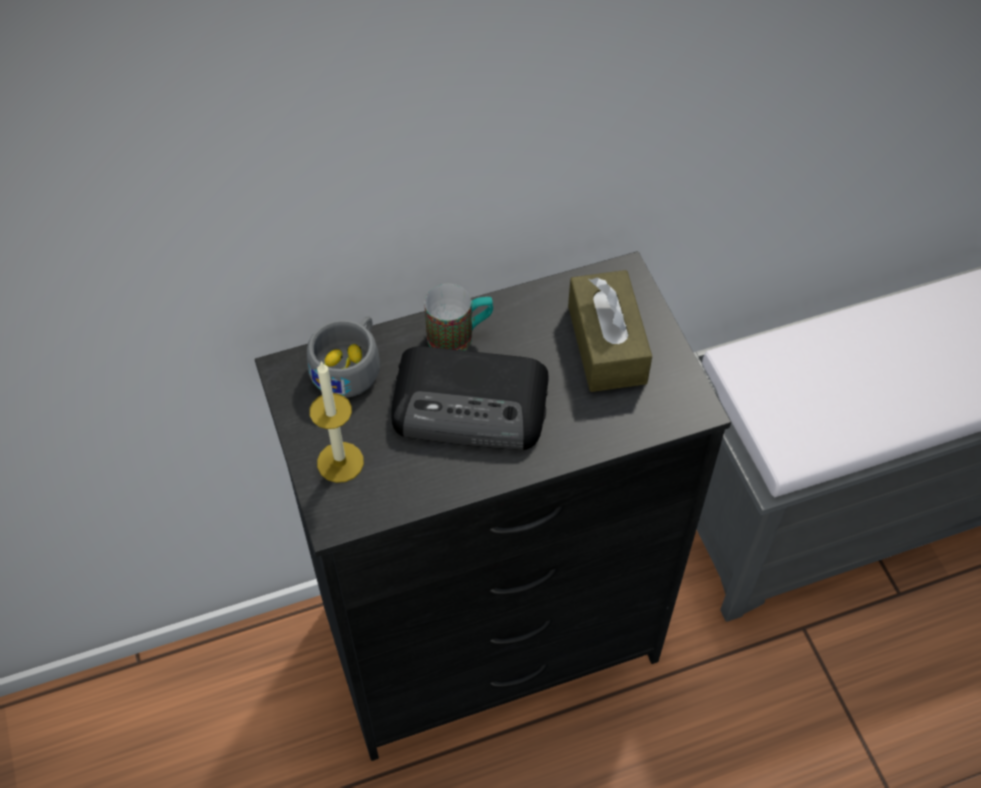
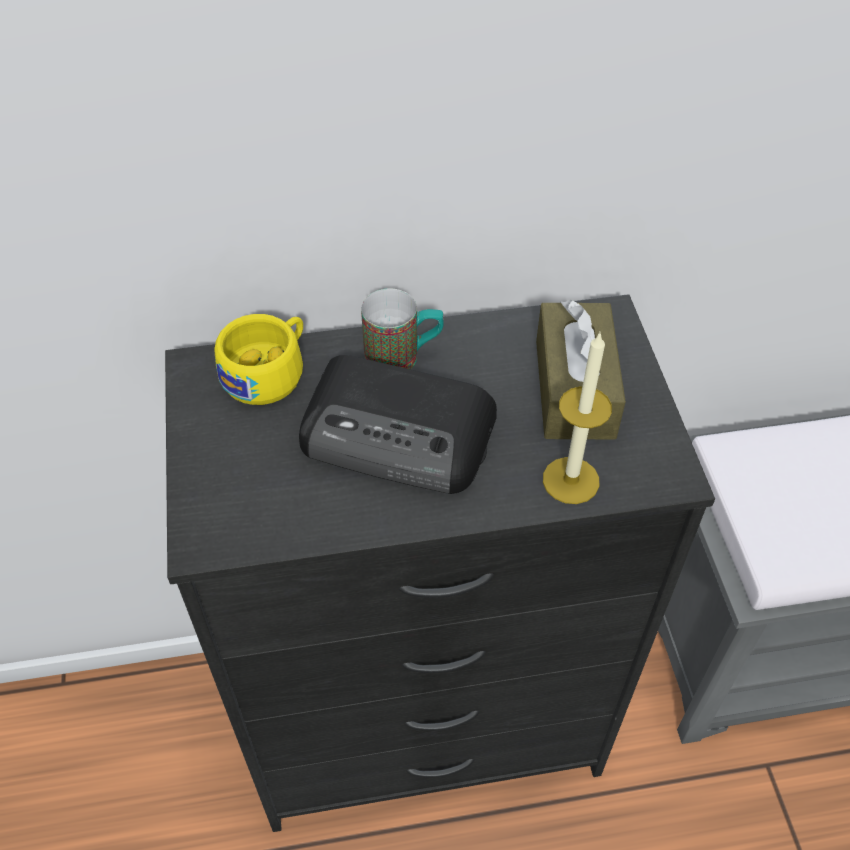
camera: 10 degrees right, 5 degrees down
grey cup [307,316,380,398] -> yellow cup [214,314,303,405]
candle [310,361,364,483] -> candle moved to [543,333,612,504]

